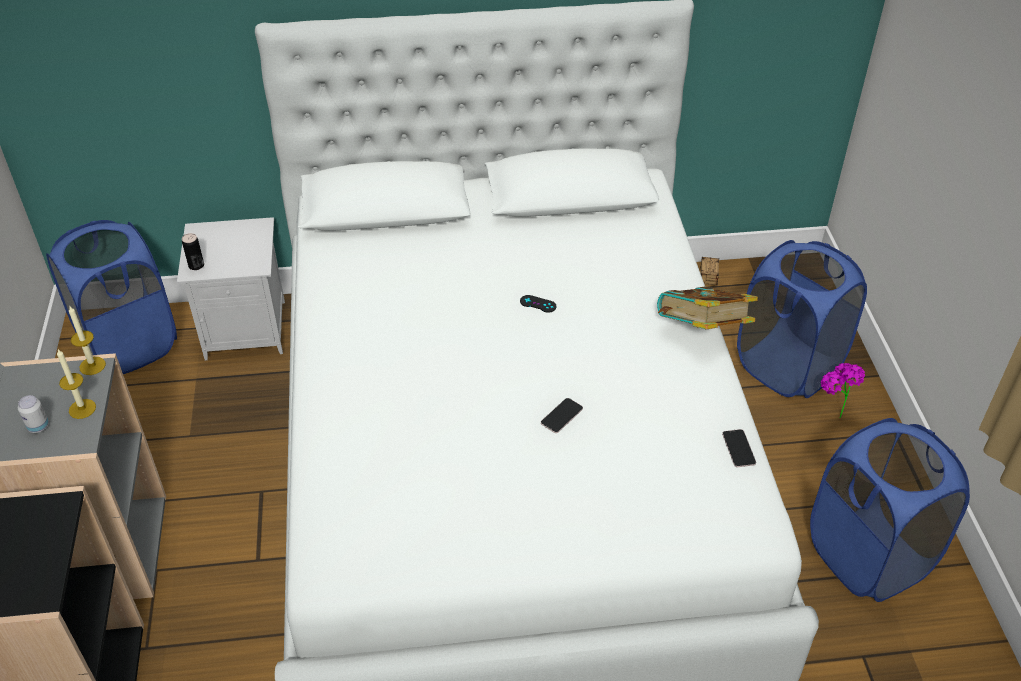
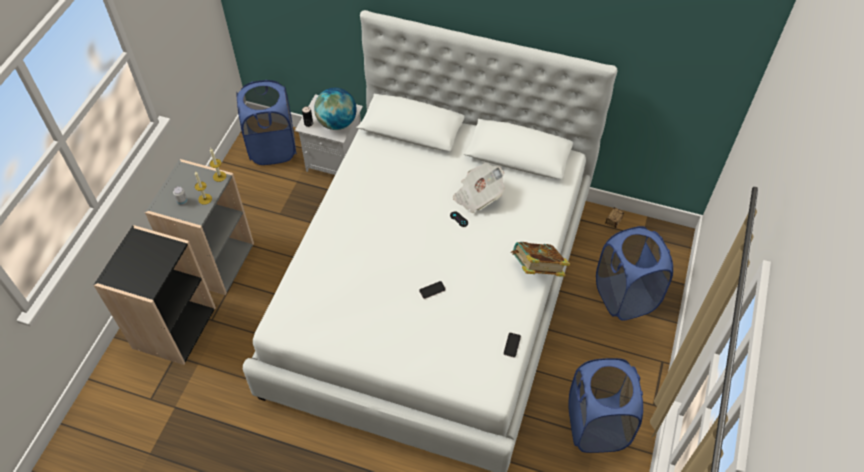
camera: 25 degrees right, 10 degrees up
potted plant [821,363,865,418] -> none
none -> globe [314,88,357,130]
none -> newspaper [453,163,505,213]

